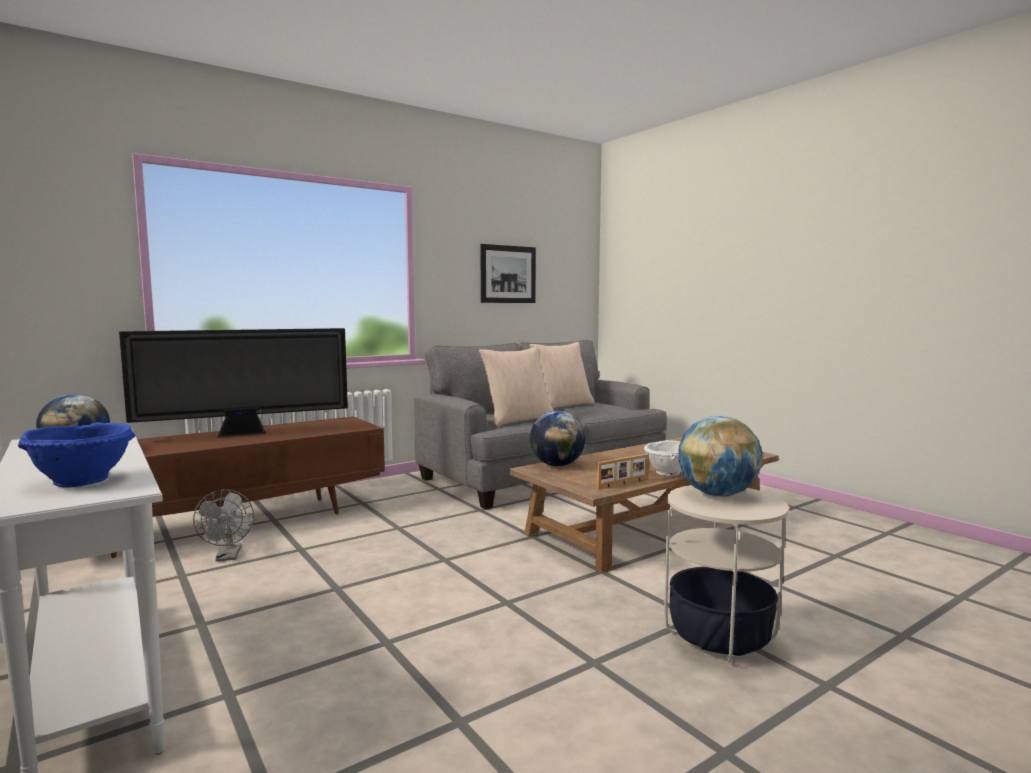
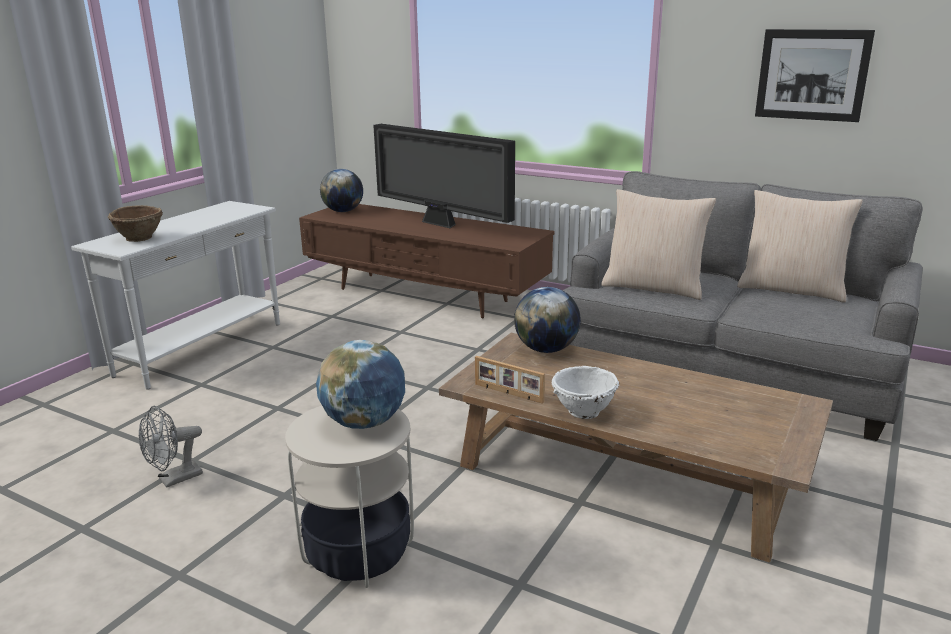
camera: 65 degrees right, 15 degrees up
blue bowl [18,423,135,487] -> brown bowl [108,205,163,242]
grey fan [193,489,254,561] -> grey fan moved to [139,406,203,488]

